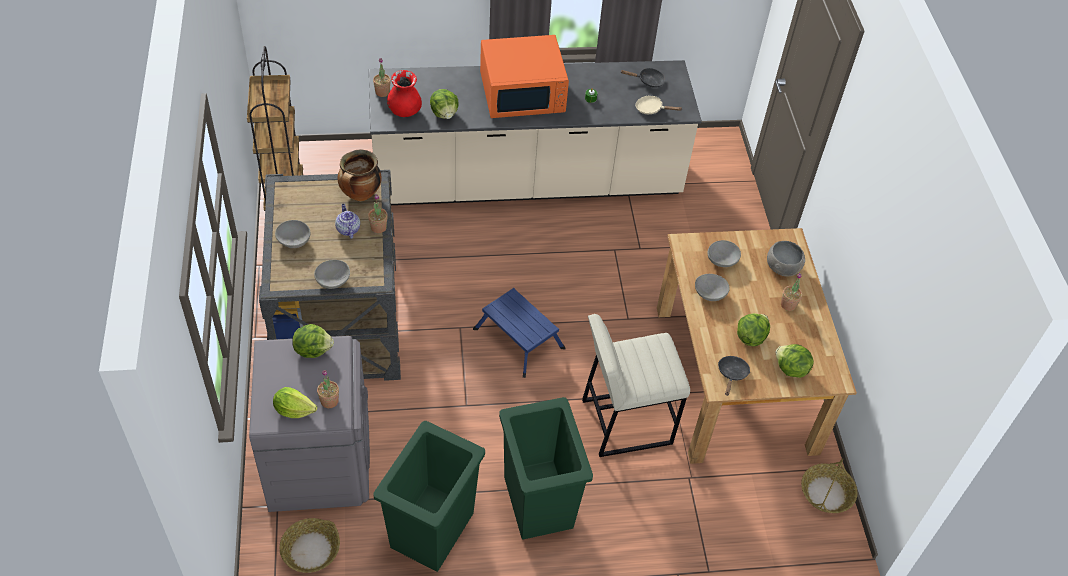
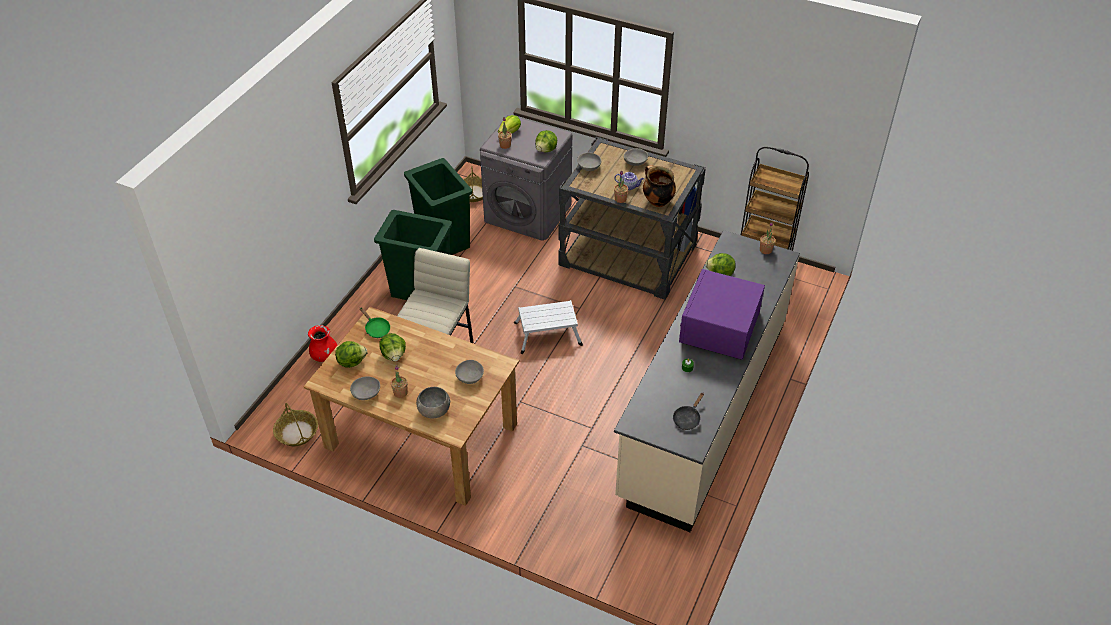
camera: 125 degrees right, 5 degrees down
red vase [387,70,422,117] -> red vase moved to [308,325,337,362]
blue step ladder [473,288,565,378] -> white step ladder [514,300,583,354]
orange microwave [480,35,569,118] -> purple microwave [679,269,765,360]
beige frying pan [635,95,682,114] -> none
grey bowl [695,274,730,301] -> grey bowl moved to [350,376,380,400]
black frying pan [718,356,750,396] -> green frying pan [360,307,390,338]

